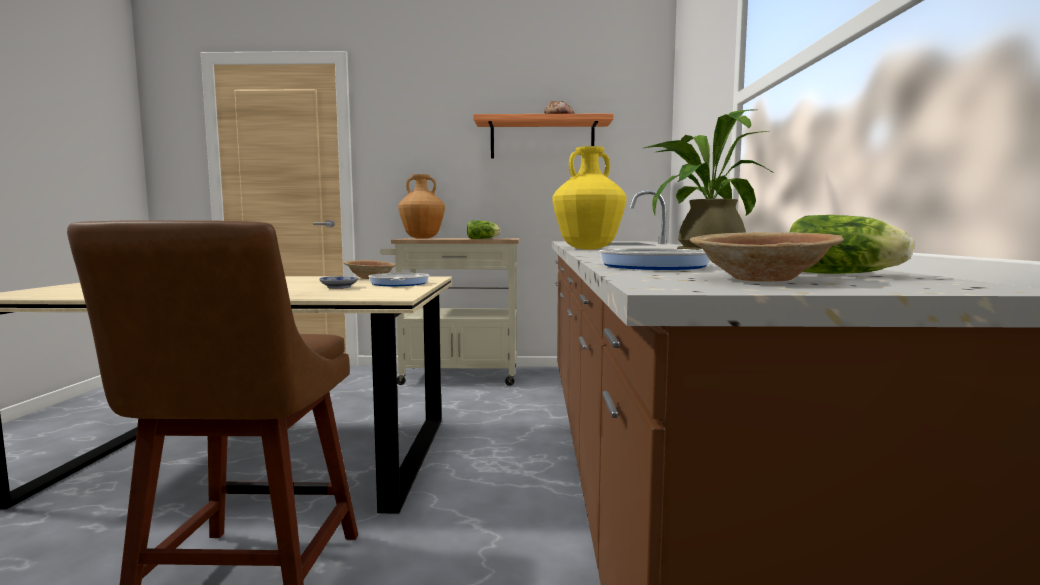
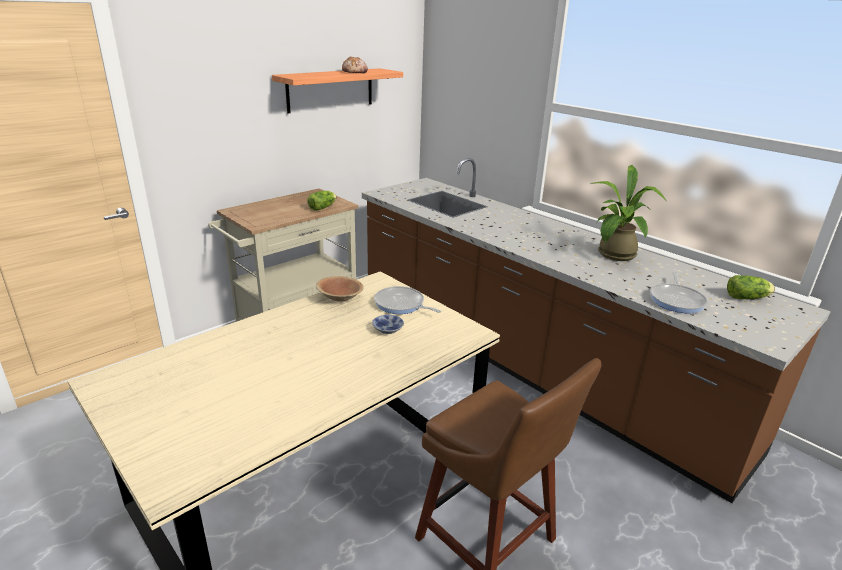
camera: 45 degrees left, 20 degrees up
brown vase [398,174,445,239] -> none
yellow vase [552,146,627,249] -> none
brown bowl [690,232,844,282] -> none

